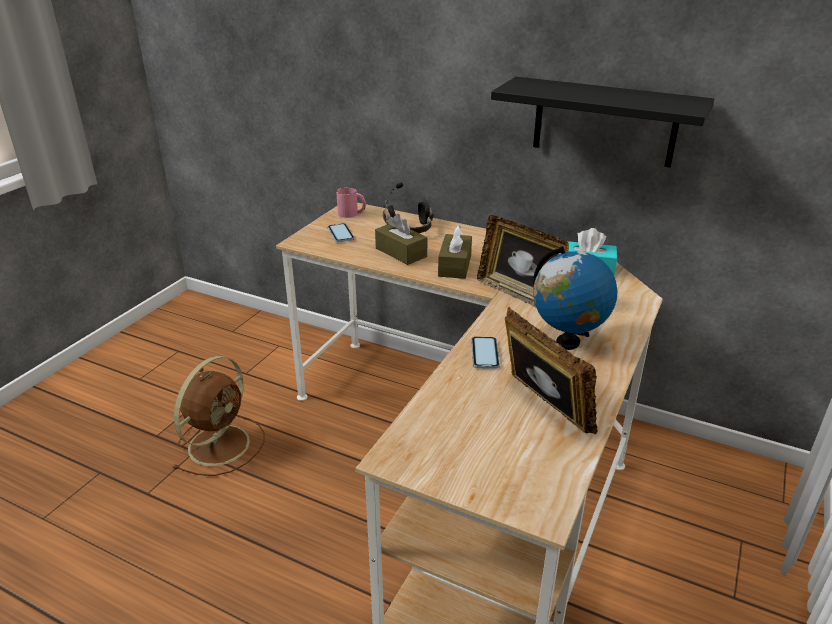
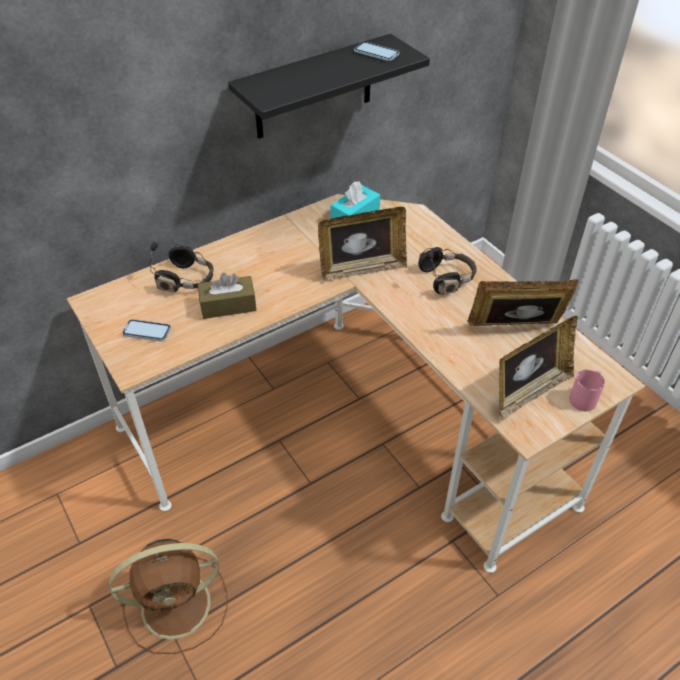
camera: 60 degrees left, 15 degrees up
brown fan [172,356,264,476] -> brown fan turned 105 degrees clockwise [109,539,228,654]
pink mug [336,187,366,218] -> pink mug moved to [569,369,605,411]
brown tissue box [438,225,472,279] -> none
phone [471,337,500,369] -> phone moved to [354,42,399,61]
globe [533,246,617,350] -> black headphones [418,247,477,295]
none -> picture frame [499,316,578,421]

